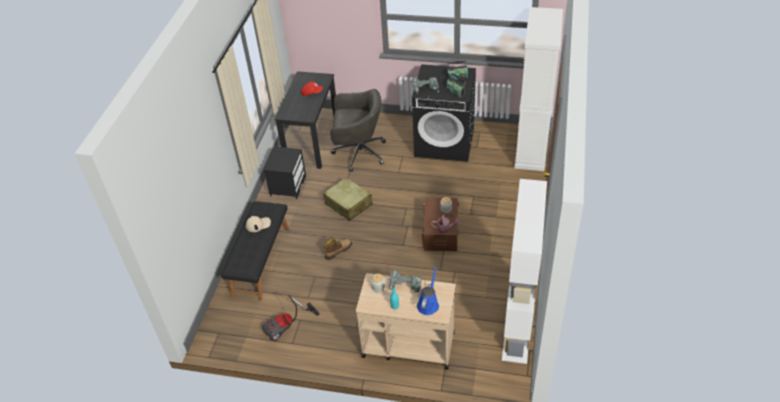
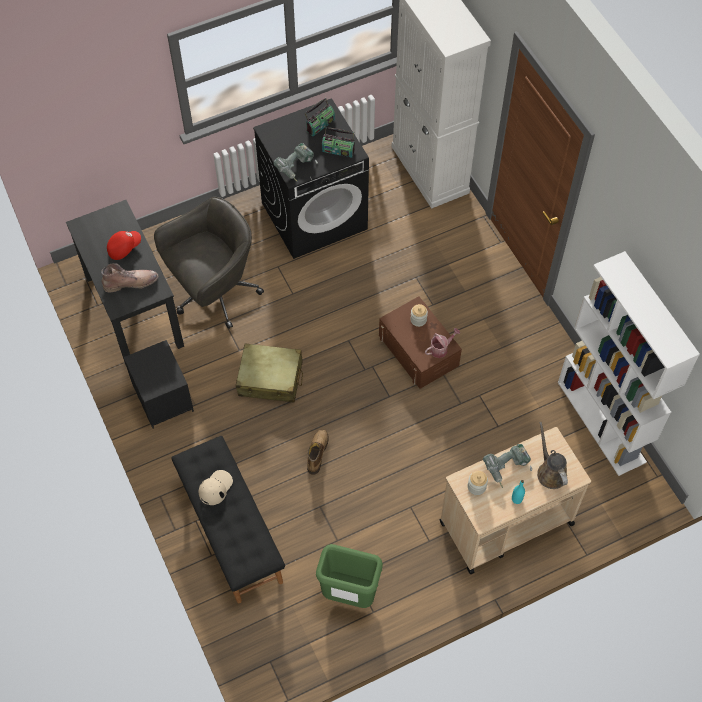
camera: 40 degrees left, 15 degrees up
vacuum cleaner [262,296,320,341] -> green trash can [316,544,383,608]
blue watering can [417,265,439,315] -> brown watering can [537,422,568,489]
none -> brown boot [101,263,159,292]

